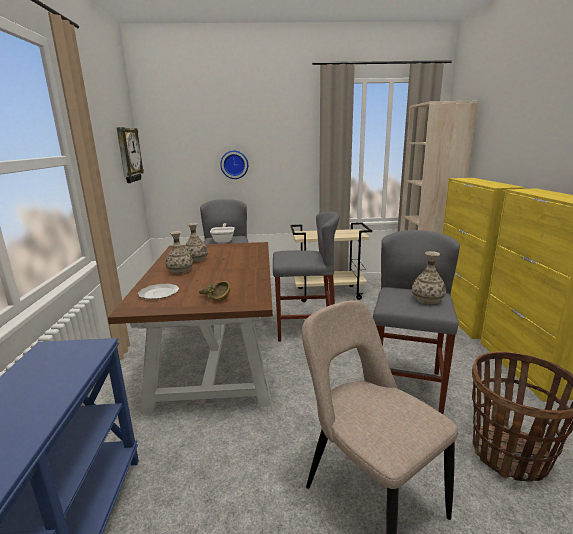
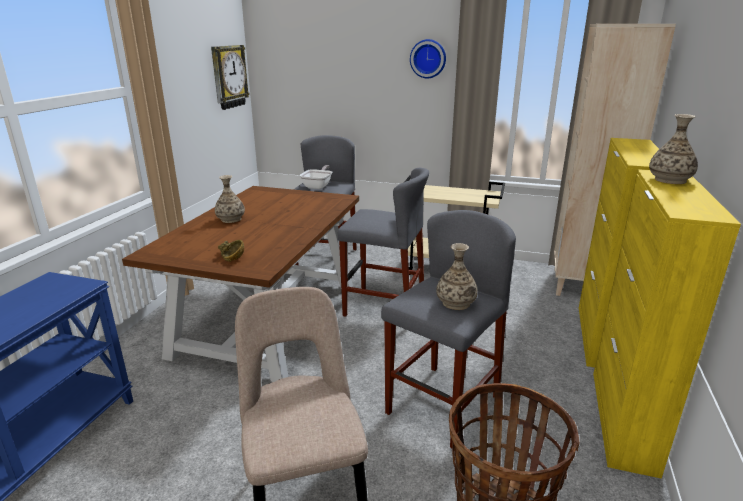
camera: 20 degrees right, 5 degrees up
plate [138,284,179,299] -> none
vase [184,223,208,263] -> vase moved to [649,114,698,184]
wall clock [220,151,248,179] -> wall clock moved to [410,39,446,78]

